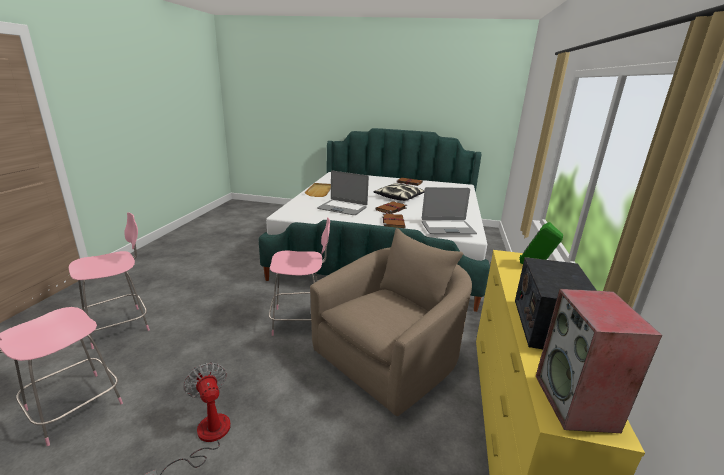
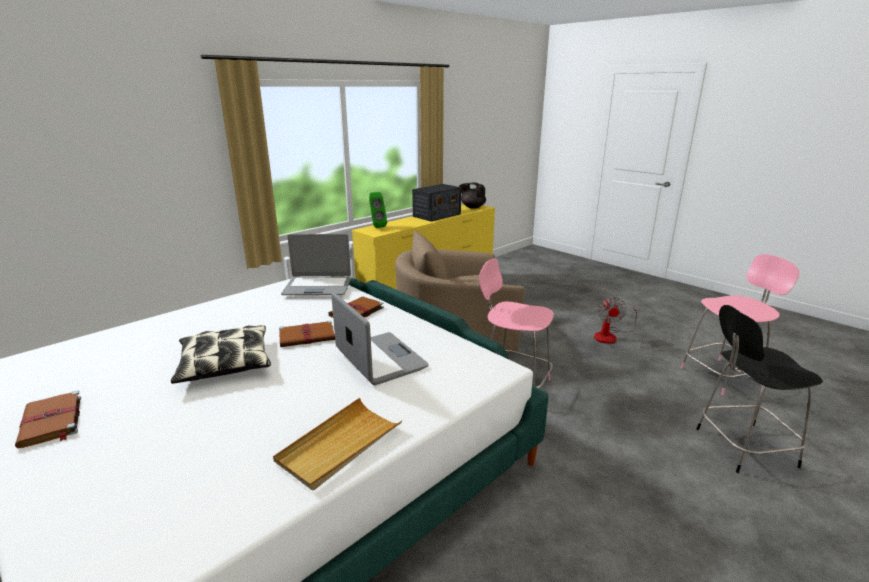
camera: 145 degrees left, 0 degrees up
pink chair [68,212,150,349] -> black chair [696,305,823,473]
laptop [422,187,477,234] -> laptop turned 150 degrees clockwise [281,234,351,295]
speaker [536,289,662,433] -> black teapot [459,182,486,209]

